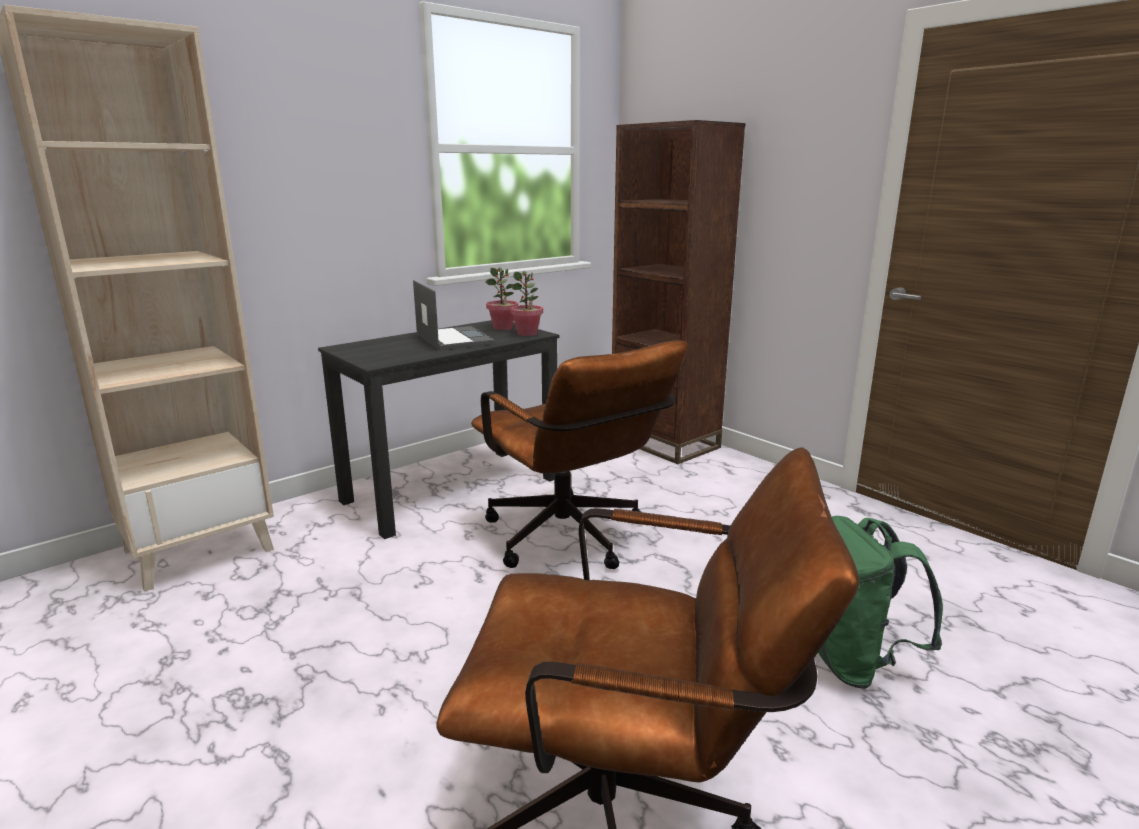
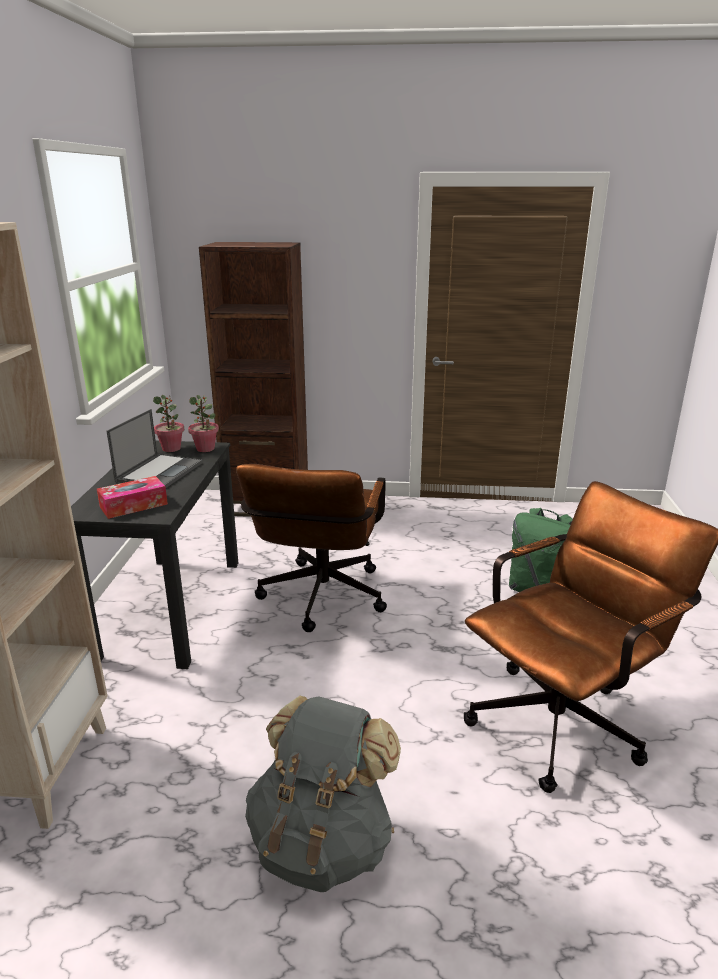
camera: 45 degrees left, 5 degrees up
laptop [413,280,496,350] -> laptop turned 90 degrees clockwise [107,409,203,488]
brown office chair [471,340,688,569] -> brown office chair turned 90 degrees clockwise [236,464,387,632]
none -> tissue box [97,476,168,519]
none -> grey backpack [245,696,401,892]

